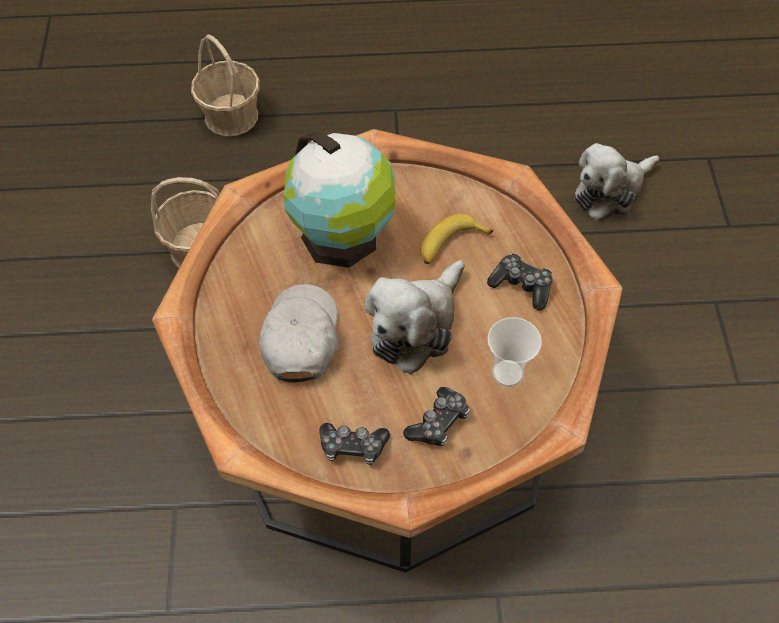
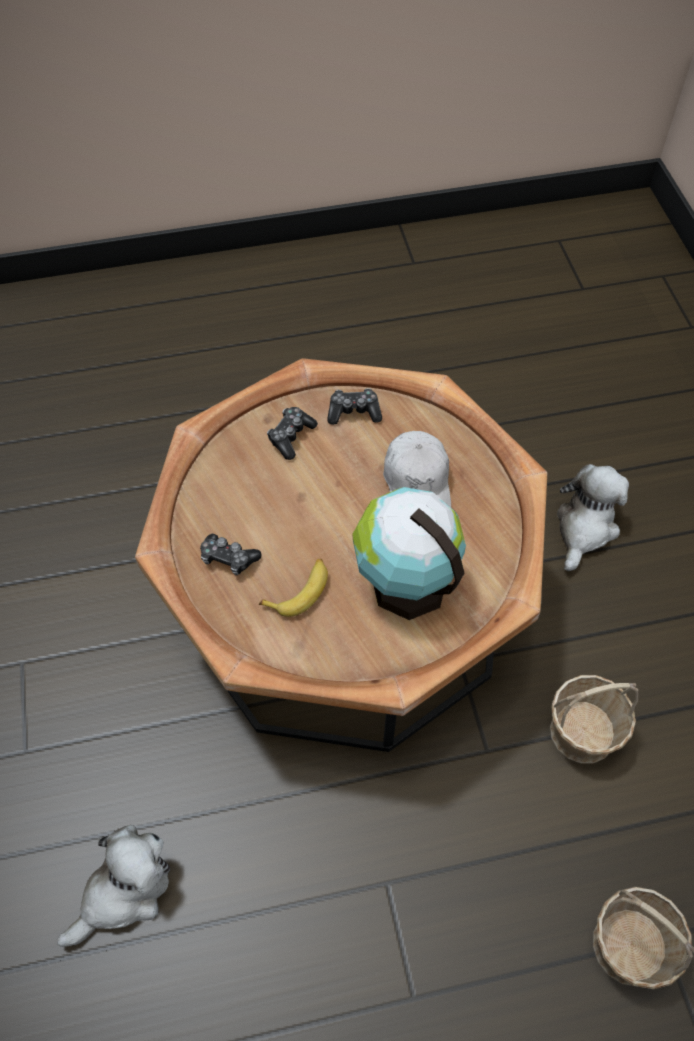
camera: 170 degrees right, 0 degrees up
plush toy [365,260,465,374] -> plush toy moved to [557,464,629,571]
cup [488,317,542,387] -> none

